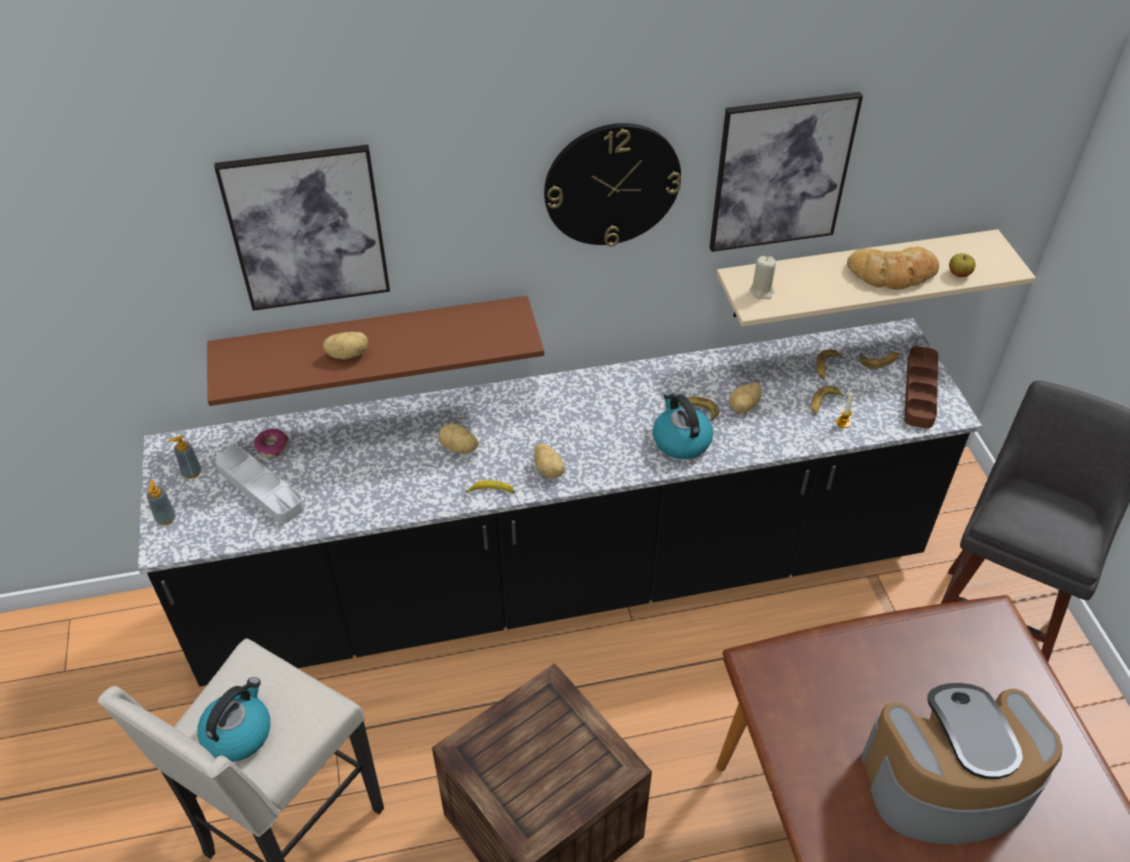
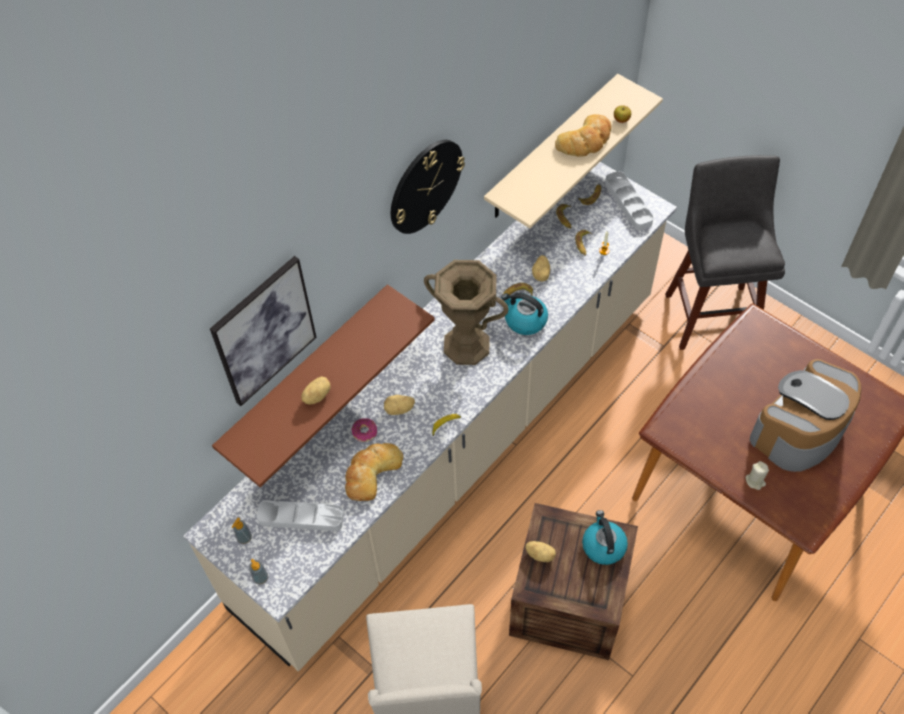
camera: 35 degrees left, 10 degrees up
black counter [138,318,982,686] -> beige counter [183,162,677,671]
kettle [197,677,270,762] -> kettle moved to [582,510,628,565]
donut [254,429,289,458] -> donut moved to [352,418,377,442]
potato [534,444,565,478] -> potato moved to [525,541,556,562]
picture [709,92,863,252] -> none
beige candle [750,256,776,299] -> beige candle moved to [746,461,769,490]
brown tray [904,346,938,428] -> grey tray [605,171,654,231]
none -> bread [345,443,403,501]
none -> brown vase [424,260,509,365]

